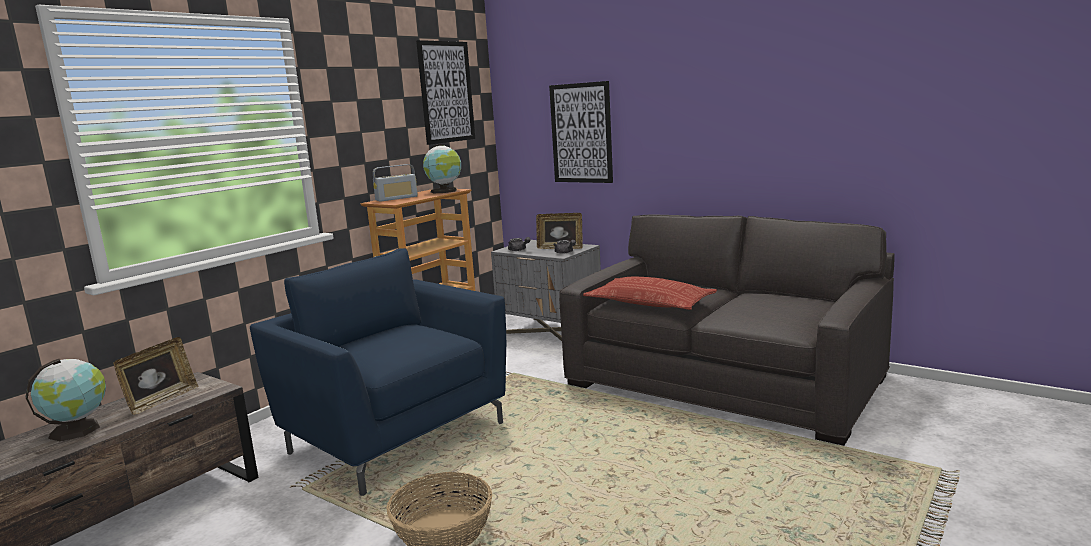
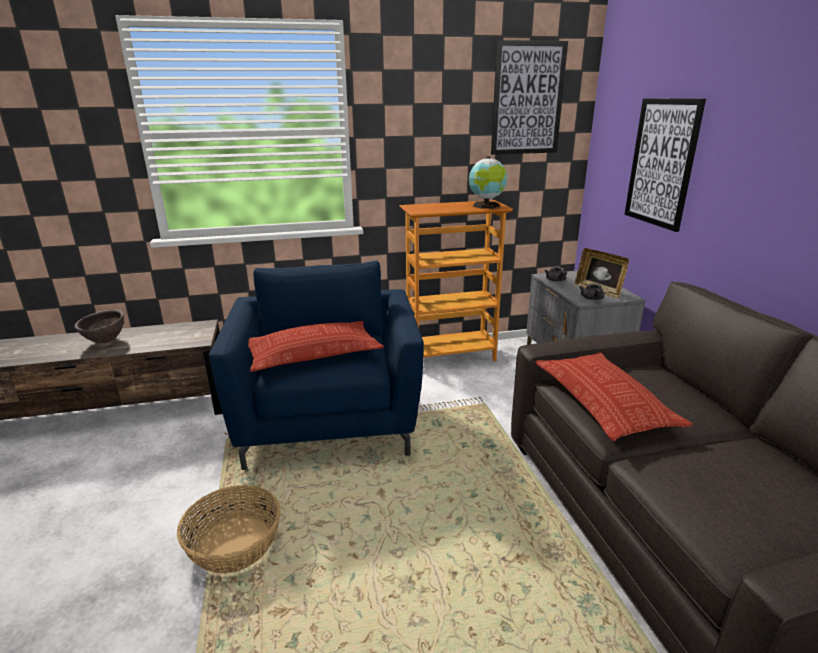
camera: 40 degrees right, 10 degrees up
globe [25,359,106,442] -> brown bowl [75,310,124,343]
picture frame [113,337,198,415] -> none
radio [373,164,418,202] -> none
none -> pillow [248,321,384,372]

